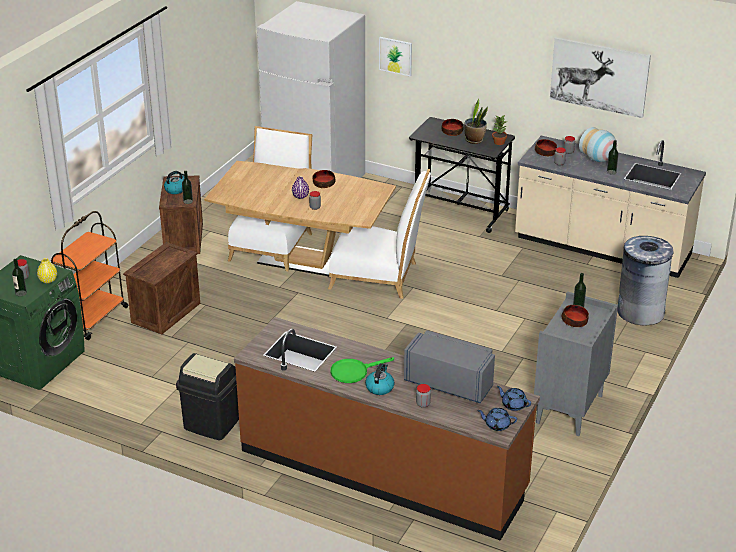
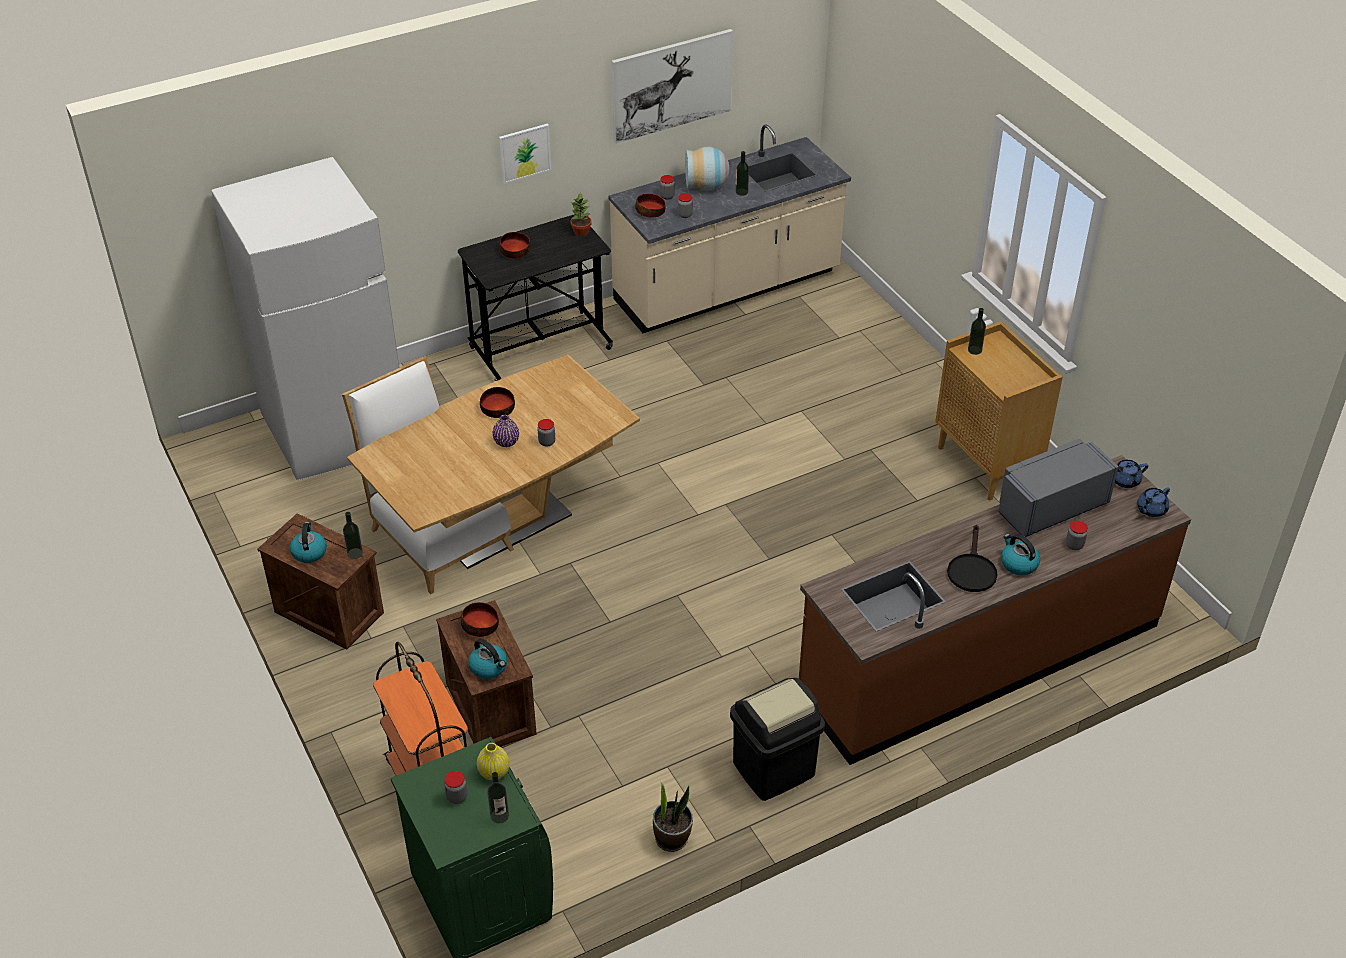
camera: 55 degrees left, 10 degrees up
white chair [328,169,431,299] -> none
green frying pan [330,357,394,383] -> black frying pan [947,525,998,592]
picture [379,37,412,77] -> picture moved to [499,124,552,184]
potted plant [464,99,488,144] -> potted plant moved to [653,781,693,852]
grey cabinet [534,291,618,436] -> brown cabinet [935,321,1063,500]
bowl [562,305,589,327] -> bowl moved to [461,602,499,637]
grey trash can [617,236,674,325] -> none
none -> kettle [468,639,507,679]

